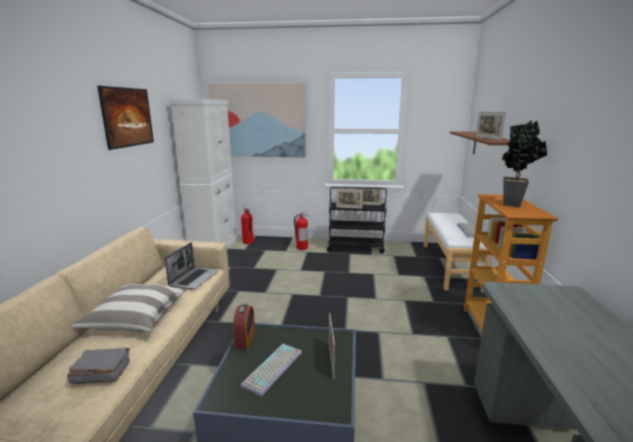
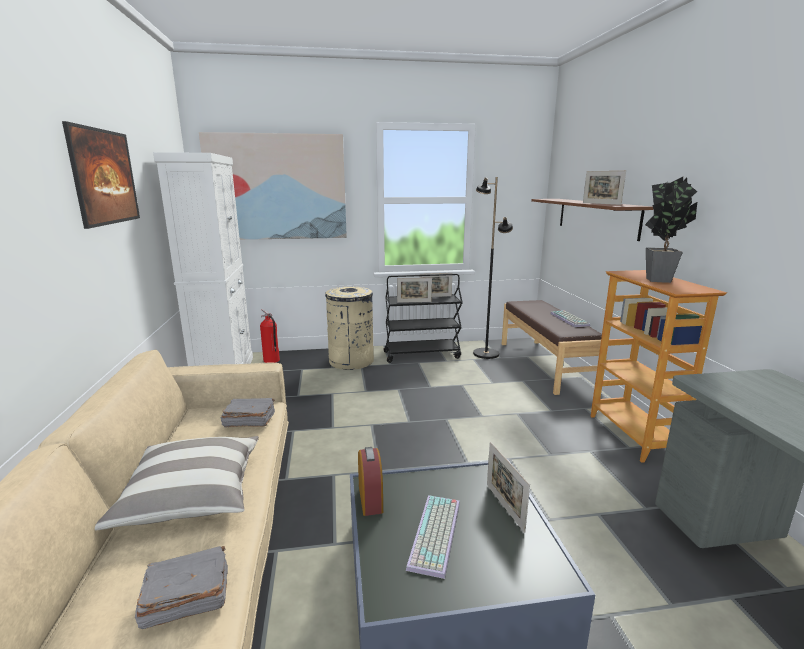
camera: 15 degrees left, 0 degrees up
laptop [165,242,219,290] -> grey book [221,398,275,427]
fire extinguisher [294,210,309,250] -> beige trash can [325,287,374,370]
white bench [424,213,492,292] -> brown bench [502,300,602,395]
none -> black floor lamp [473,177,513,359]

